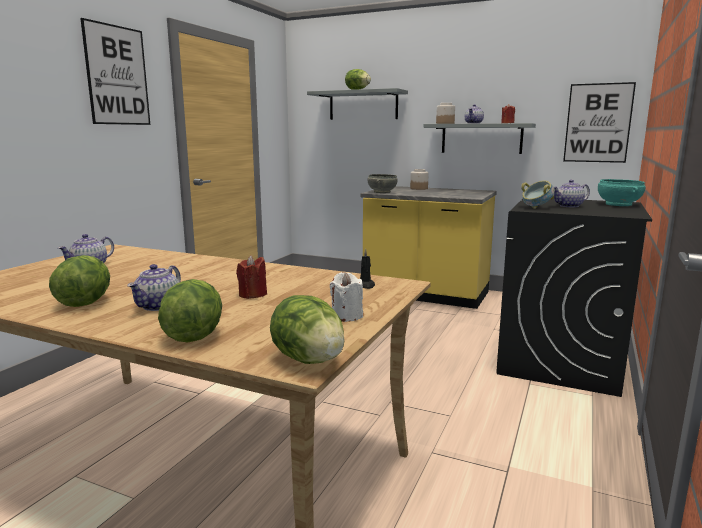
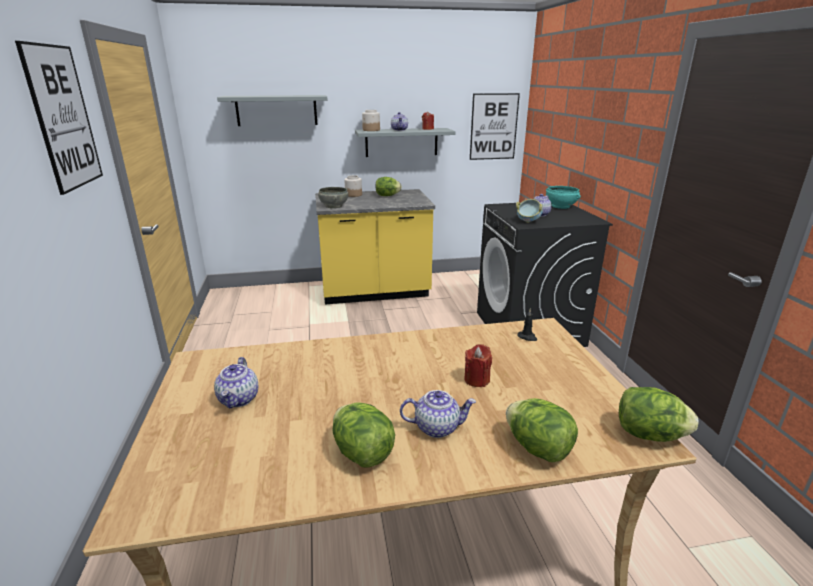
camera: 35 degrees left, 10 degrees up
teapot [127,264,181,311] -> teapot turned 75 degrees counterclockwise [400,390,476,438]
white candle [330,272,363,322] -> none
lettuce [345,69,371,90] -> lettuce moved to [375,177,402,196]

